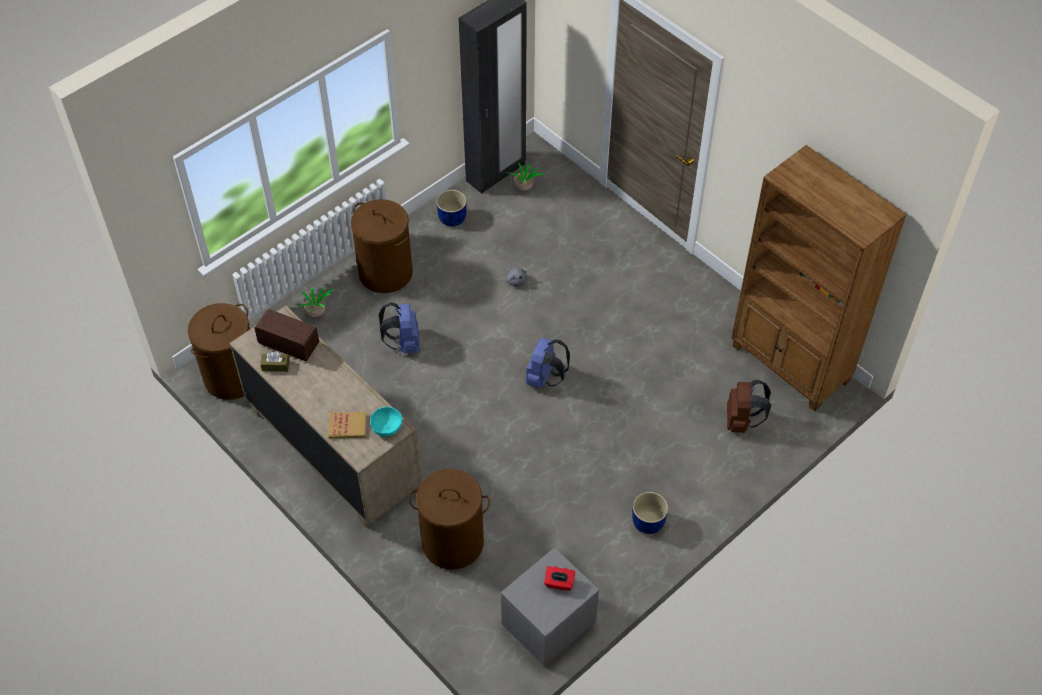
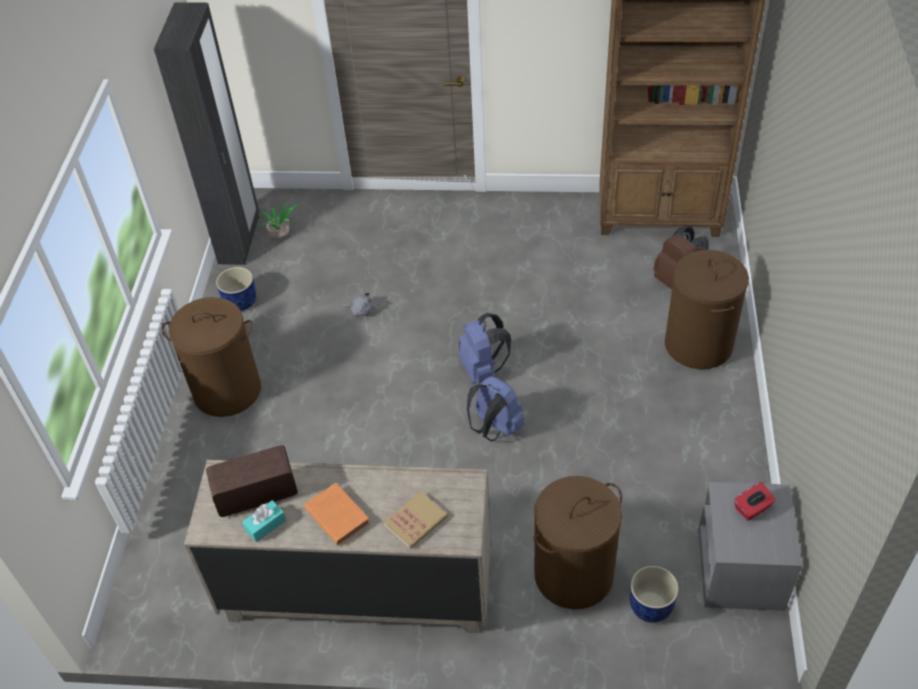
camera: 40 degrees left, 5 degrees down
brown laundry basket [188,303,250,400] -> brown laundry basket moved to [665,247,749,369]
brown tissue box [260,352,290,372] -> turquoise tissue box [242,500,286,542]
potted plant [297,286,335,317] -> none
turquoise bowl [370,407,403,437] -> none
blue backpack [379,302,420,354] -> blue backpack moved to [467,376,525,441]
blue planter [632,492,668,534] -> blue planter moved to [630,566,679,623]
none -> orange book [304,483,370,546]

